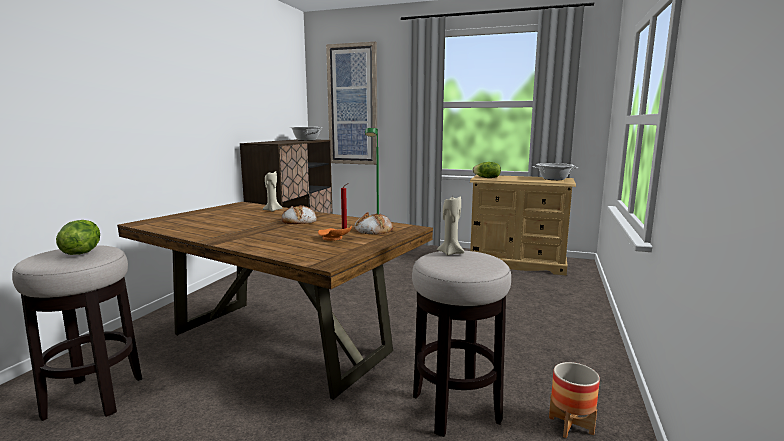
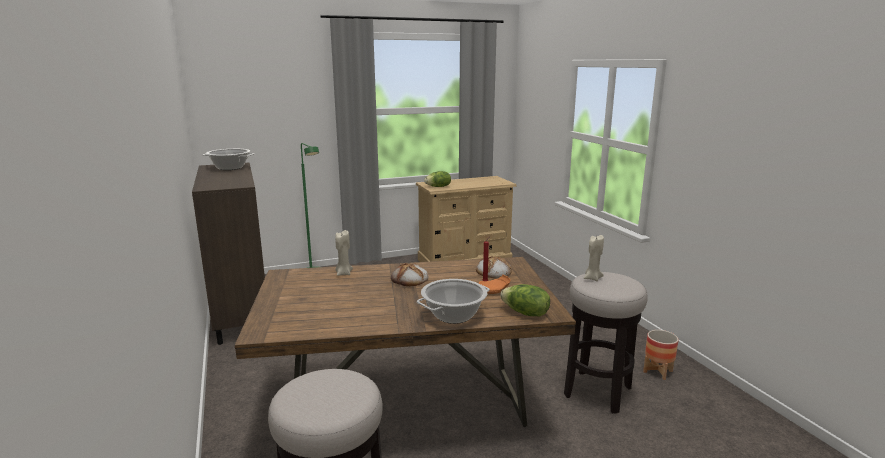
camera: 40 degrees left, 5 degrees up
lettuce [56,220,100,255] -> lettuce moved to [501,284,550,316]
picture [326,42,377,165] -> none
cooking pot [532,163,578,180] -> cooking pot moved to [417,279,490,324]

